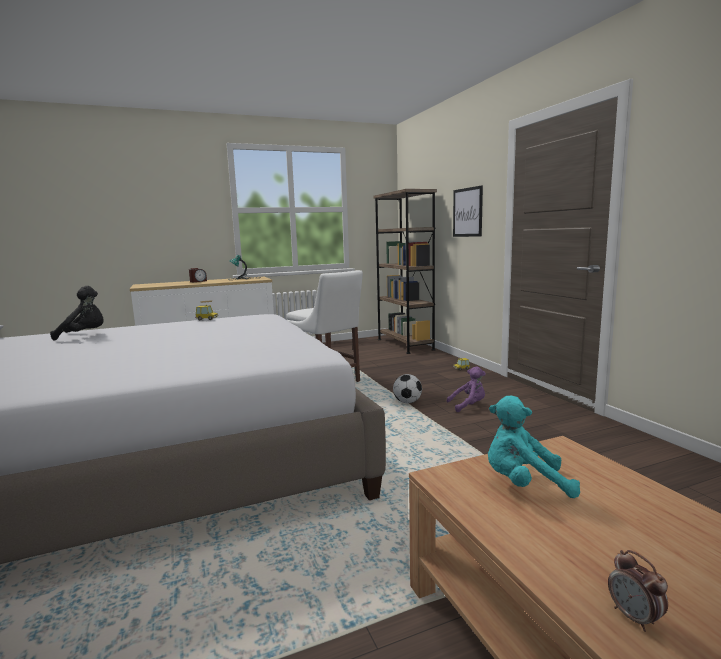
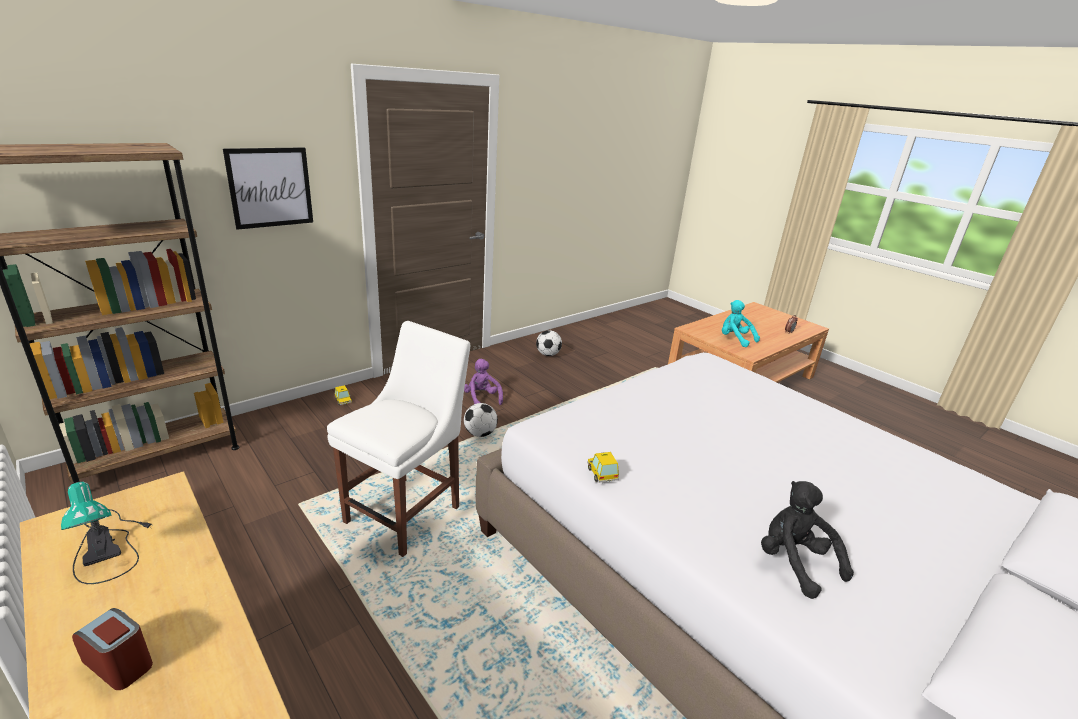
camera: 110 degrees left, 15 degrees up
turquoise plush toy [488,396,580,498] -> turquoise plush toy turned 150 degrees clockwise [722,300,760,347]
none -> football [536,330,562,356]

